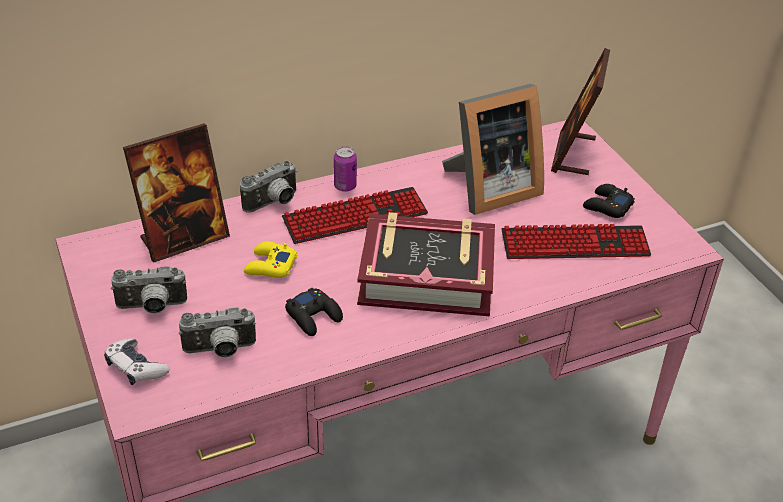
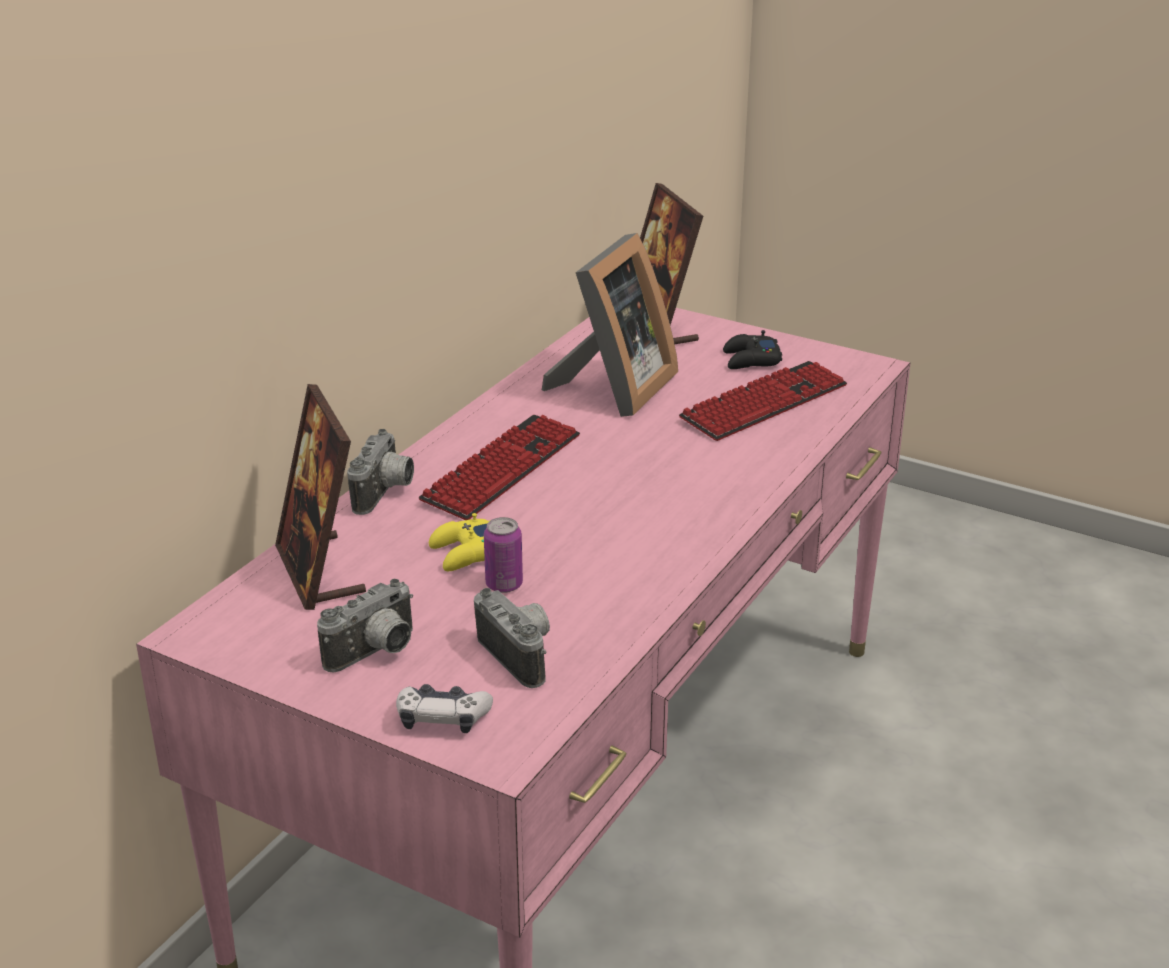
camera: 35 degrees left, 10 degrees down
picture frame [123,123,230,263] -> picture frame turned 135 degrees clockwise [275,384,366,610]
camera [179,307,256,358] -> camera turned 75 degrees counterclockwise [474,588,550,688]
black game controller [285,288,343,336] -> none
can [334,146,357,192] -> can moved to [484,517,523,593]
book [357,212,495,316] -> none

